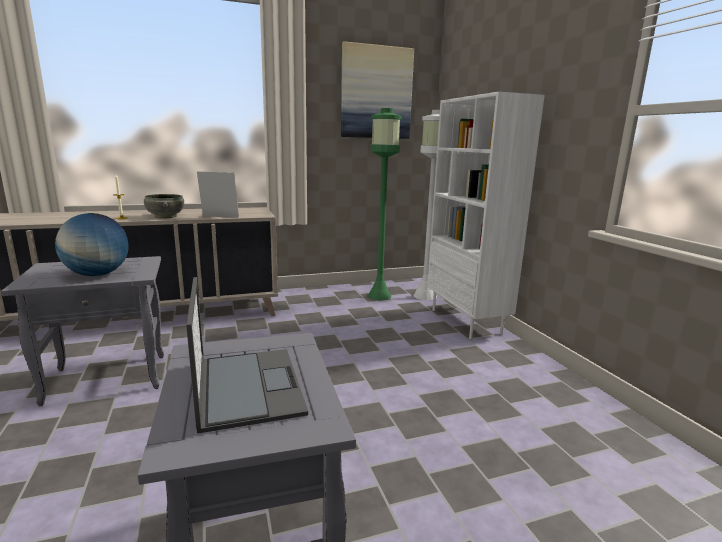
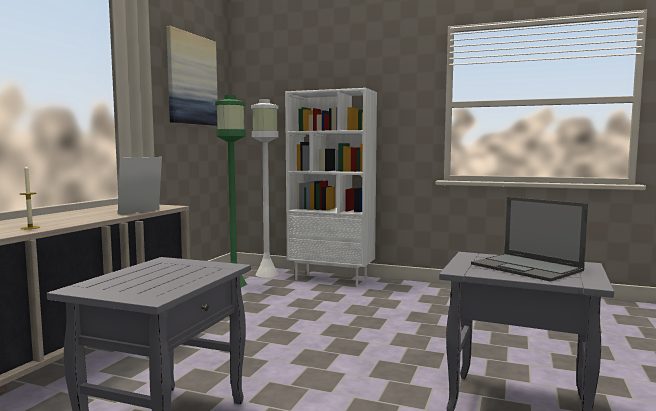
camera: 50 degrees left, 10 degrees down
globe [55,213,129,276] -> none
grey bowl [144,194,184,219] -> none
laptop [186,277,308,434] -> laptop turned 150 degrees counterclockwise [471,197,588,282]

